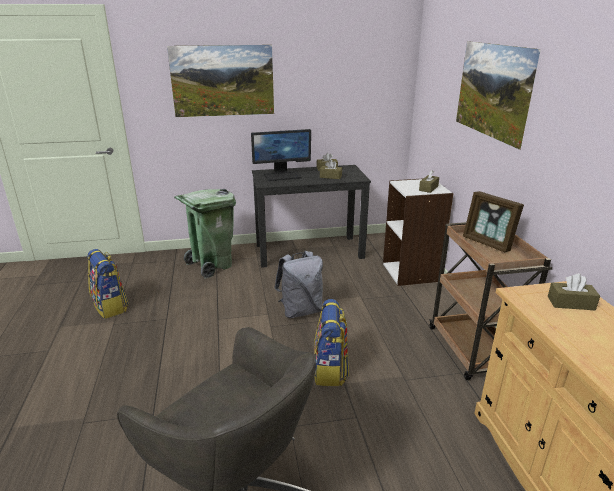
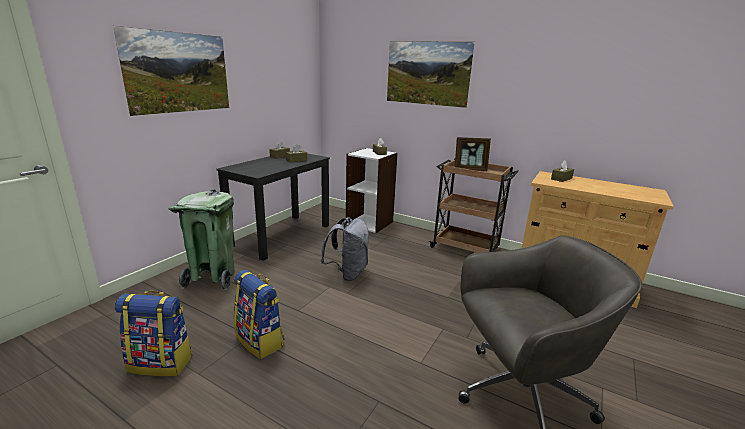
camera: 50 degrees left, 5 degrees down
monitor [251,129,311,181] -> none
backpack [314,299,349,386] -> backpack moved to [234,270,284,359]

